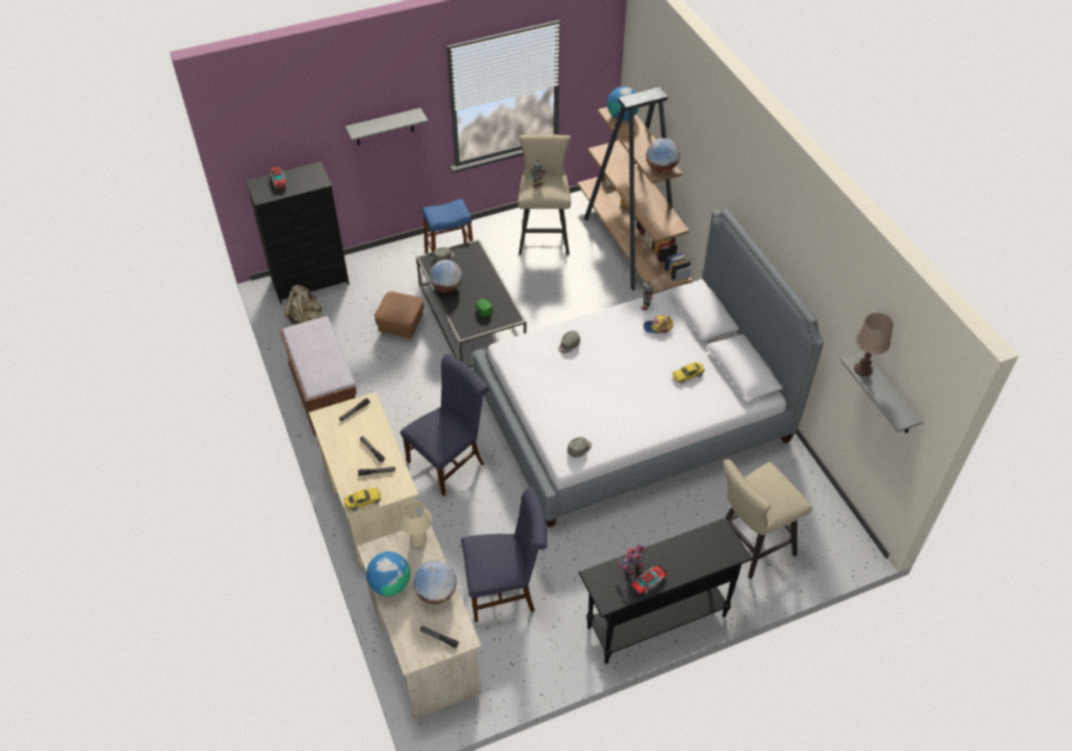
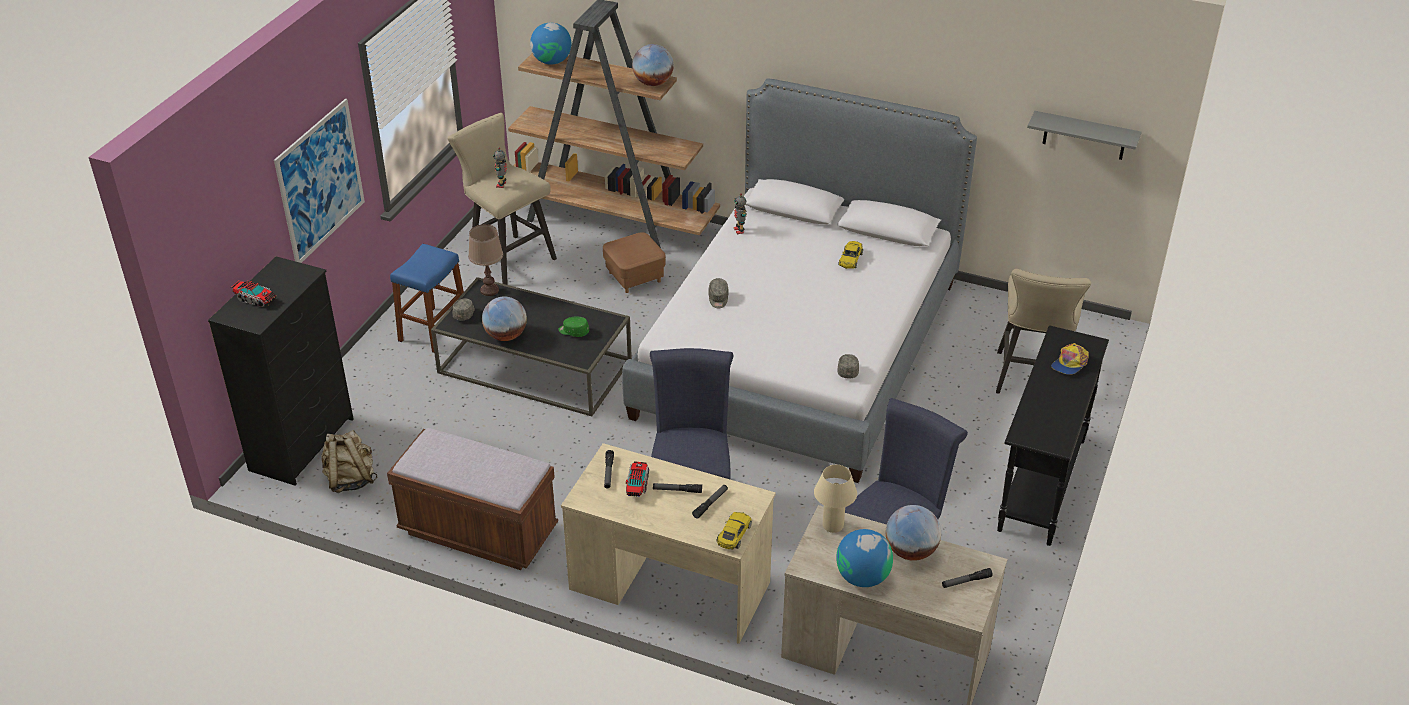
camera: 45 degrees left, 10 degrees down
grey shelf [345,108,428,145] -> picture [274,98,365,263]
brown ottoman [375,291,424,340] -> brown ottoman moved to [603,232,666,293]
toy robot [616,544,646,574] -> none
toy truck [631,565,667,594] -> toy truck moved to [626,461,649,497]
cap [643,315,673,333] -> cap moved to [1051,343,1089,375]
brown table lamp [854,313,893,376] -> brown table lamp moved to [468,224,503,296]

